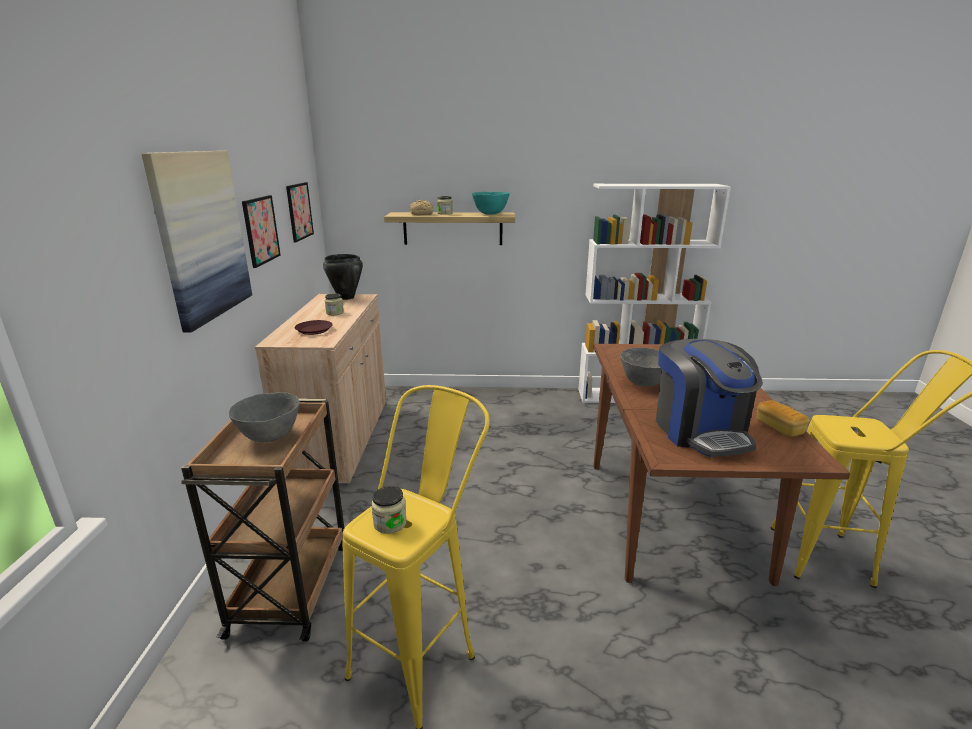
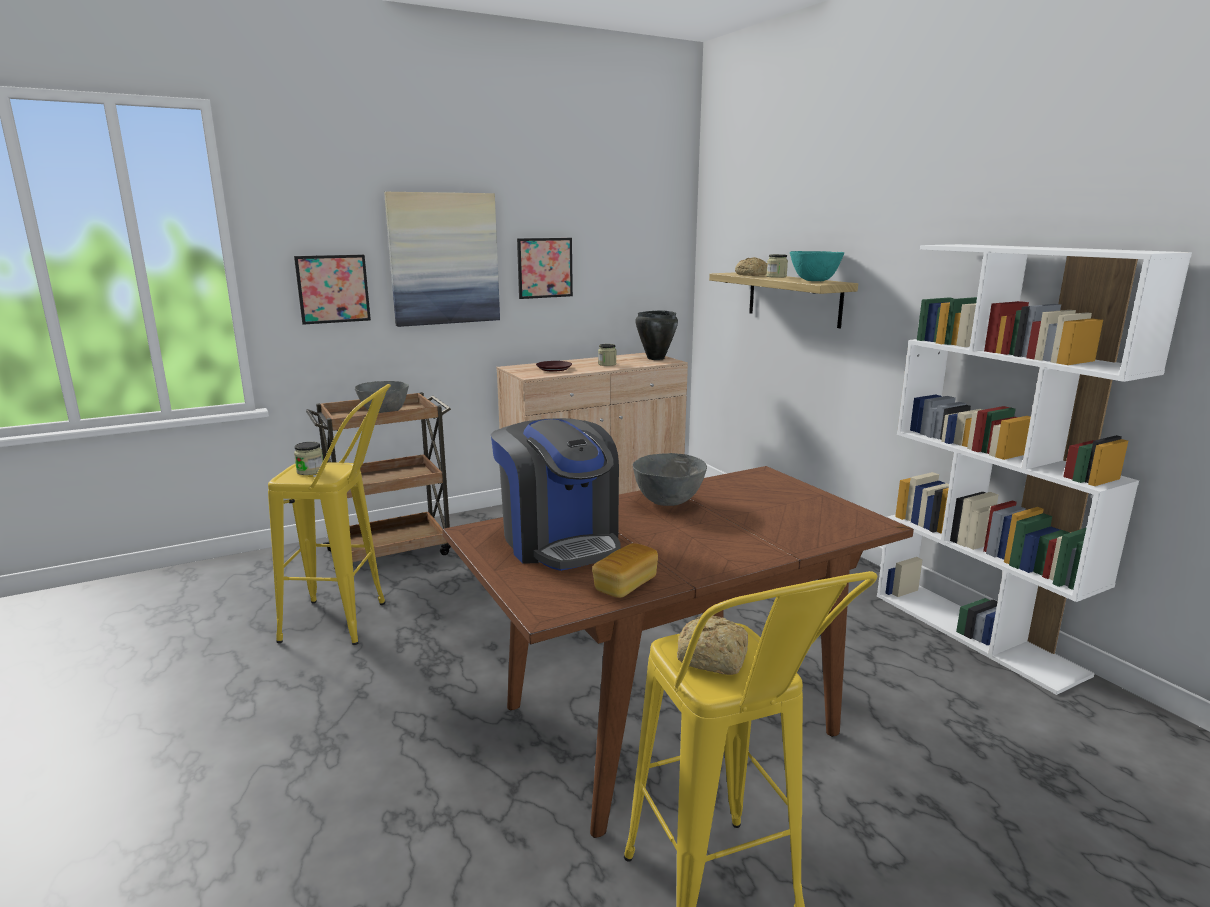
camera: 60 degrees right, 5 degrees down
picture [286,182,314,242] -> picture moved to [294,255,371,325]
coffee machine [656,339,763,457] -> coffee machine turned 75 degrees counterclockwise [491,418,621,571]
none -> bread [677,616,748,675]

